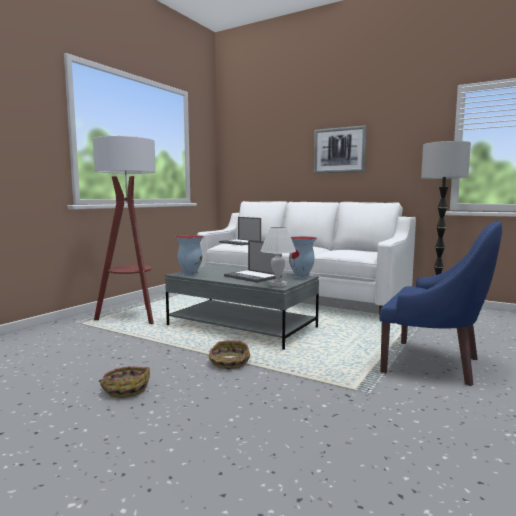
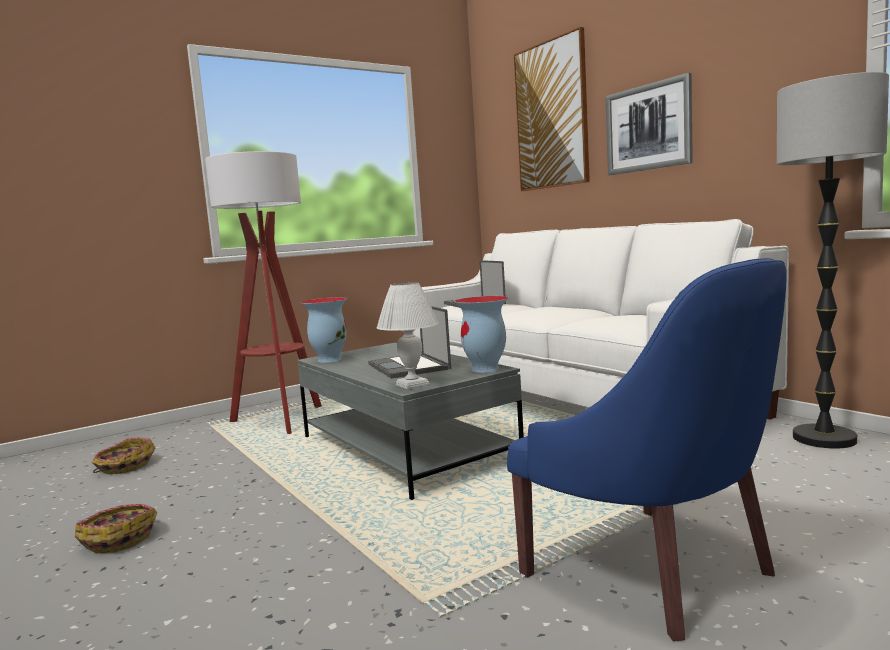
camera: 25 degrees right, 0 degrees up
basket [209,340,250,369] -> basket moved to [92,437,155,474]
none -> picture [514,27,590,191]

